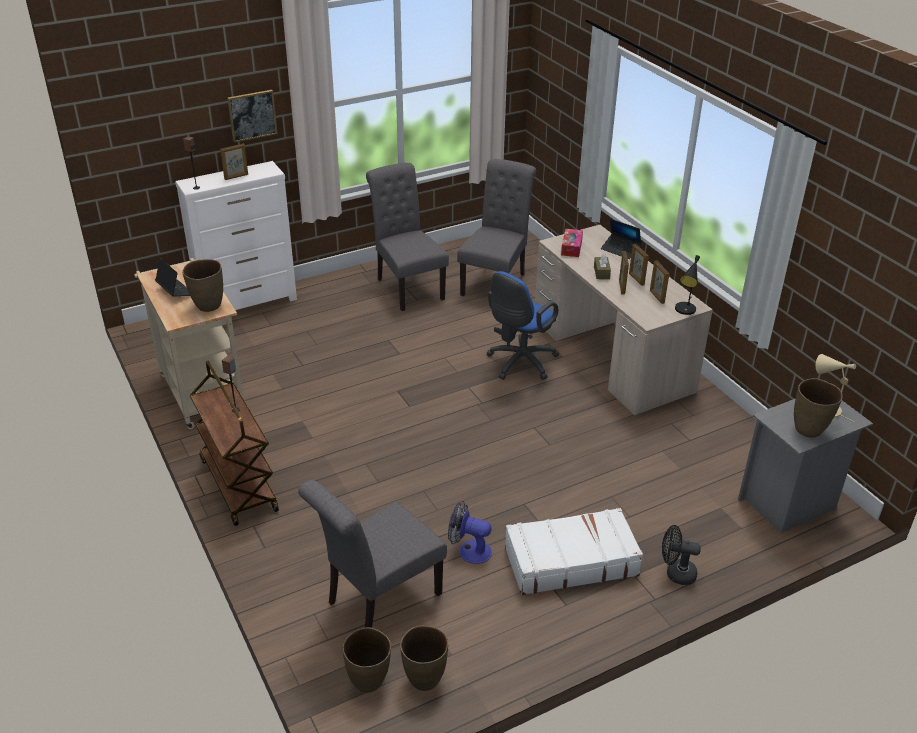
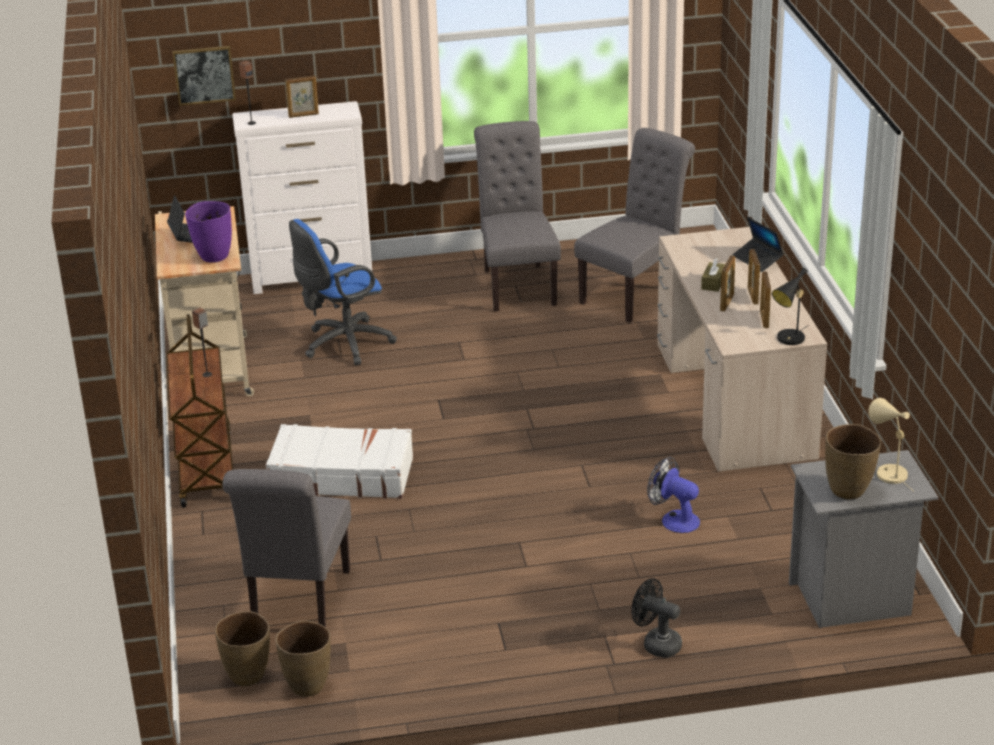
camera: 20 degrees right, 5 degrees down
brown vase [182,259,223,312] -> purple vase [185,201,232,263]
picture [227,90,278,143] -> picture moved to [172,46,236,106]
grey chair [298,480,447,628] -> grey chair turned 60 degrees counterclockwise [222,469,351,627]
fan [448,501,492,564] -> fan moved to [647,457,700,533]
blue office chair [486,271,559,380] -> blue office chair moved to [289,219,397,365]
white suitcase [505,508,643,595] -> white suitcase moved to [266,424,413,499]
tissue box [561,228,583,257] -> none

